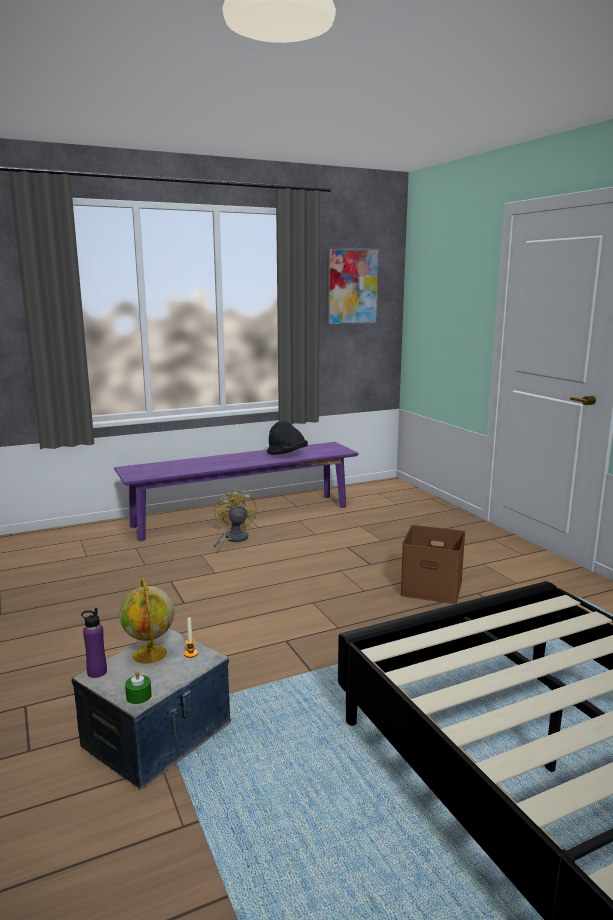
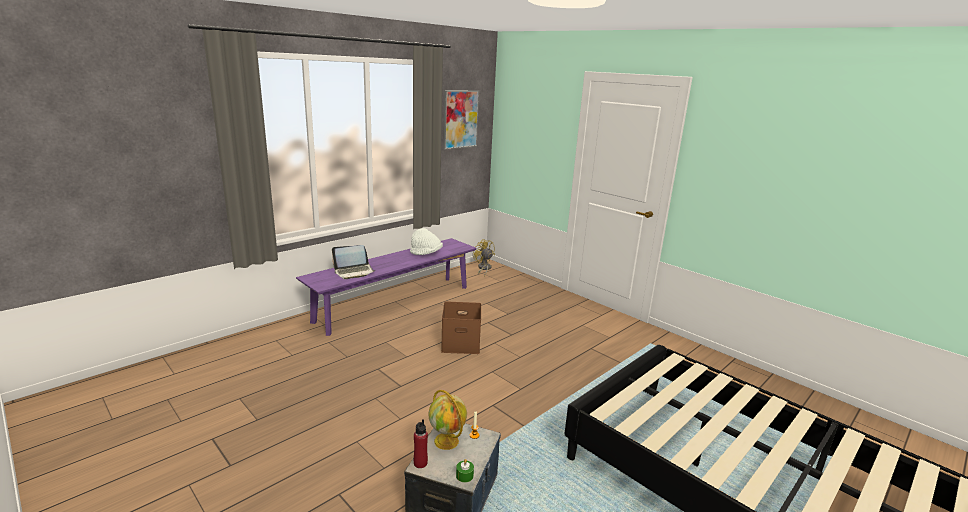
camera: 20 degrees left, 5 degrees up
purple bottle [81,608,107,678] -> red bottle [414,419,428,468]
yellow fan [214,489,257,554] -> yellow fan moved to [473,239,495,277]
black hat [267,421,308,455] -> white hat [410,228,443,255]
brown storage box [400,525,465,604] -> brown storage box moved to [441,301,481,354]
none -> laptop [332,245,375,279]

